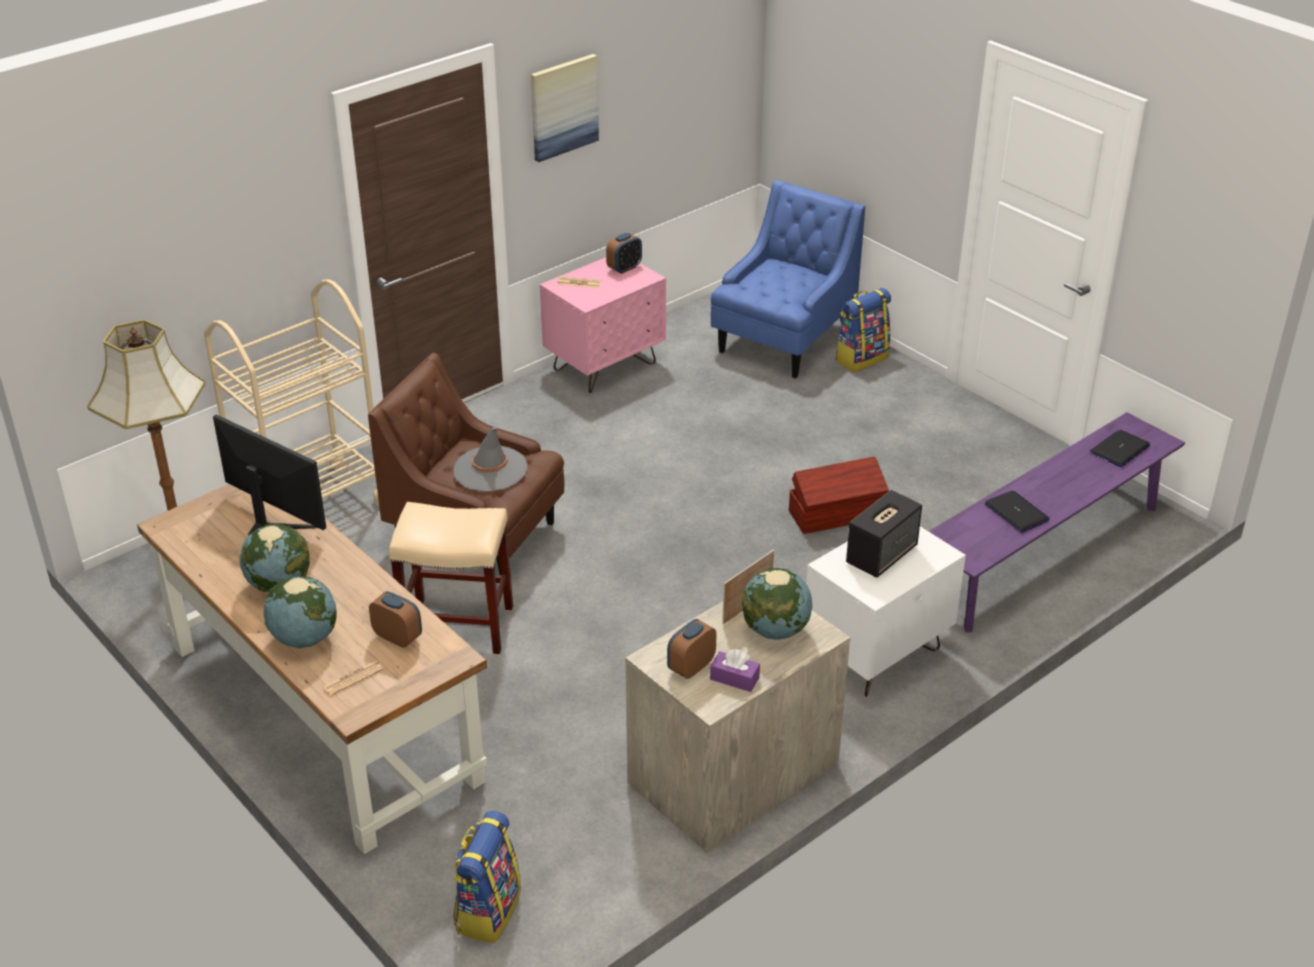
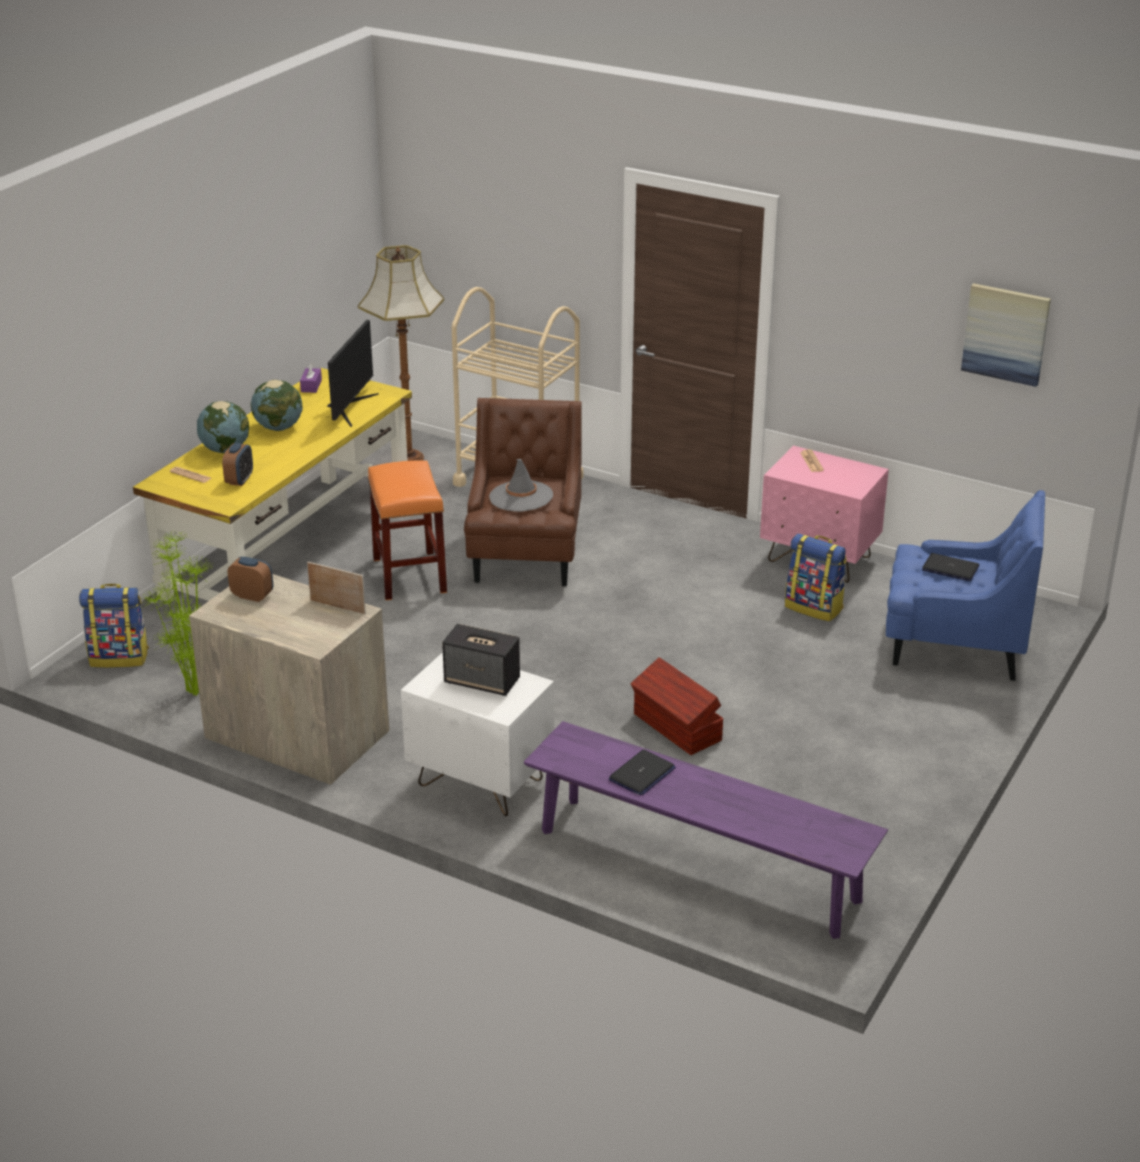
camera: 70 degrees right, 5 degrees down
brown desk [137,484,487,855] -> yellow desk [133,368,412,601]
beige stool [389,502,513,655] -> orange stool [368,460,447,600]
picture [531,54,599,162] -> picture moved to [961,283,1051,387]
alarm clock [606,233,642,274] -> none
purple tissue box [710,649,760,692] -> purple tissue box moved to [300,363,322,393]
globe [742,568,812,640] -> none
backpack [836,288,891,372] -> backpack moved to [785,534,847,622]
laptop [1090,430,1150,467] -> laptop moved to [922,553,980,581]
none -> potted plant [141,531,213,696]

